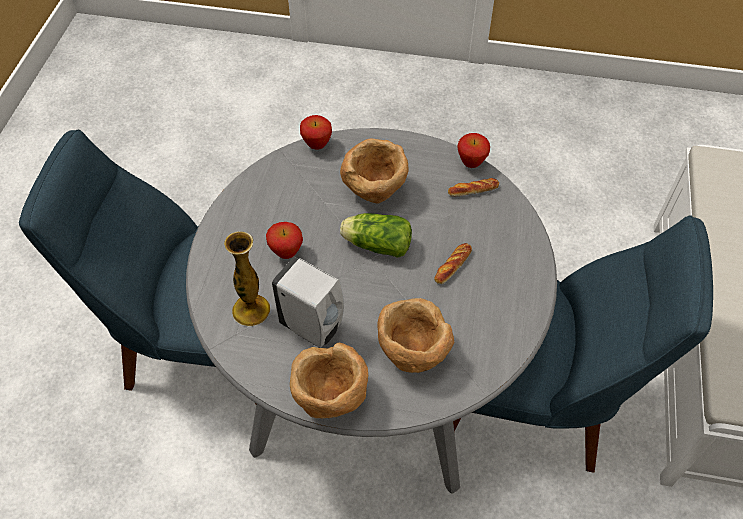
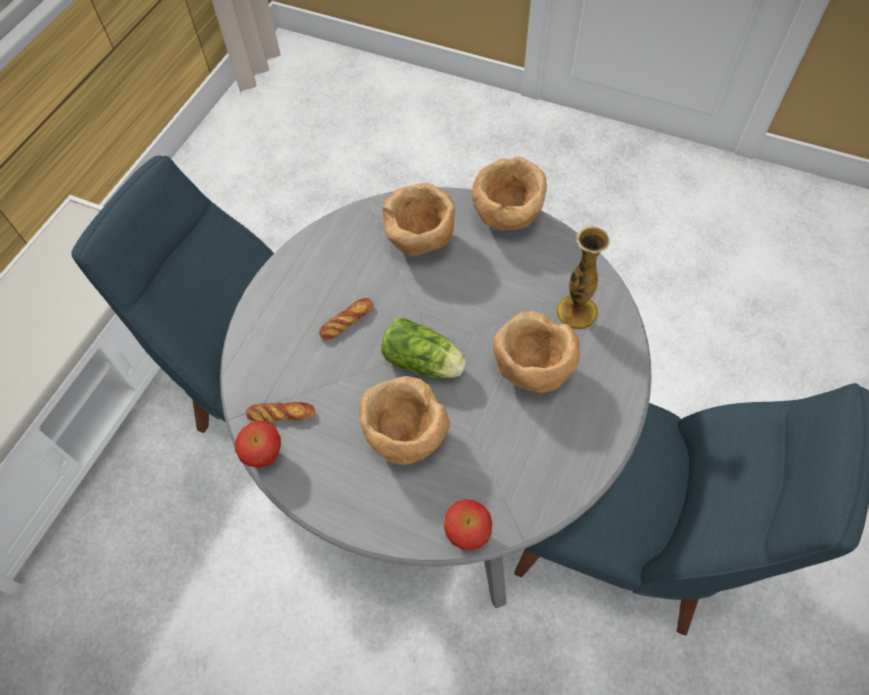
camera: 165 degrees left, 5 degrees up
apple [266,222,303,259] -> brown bowl [493,311,580,393]
white soap dispenser [272,256,344,348] -> none

